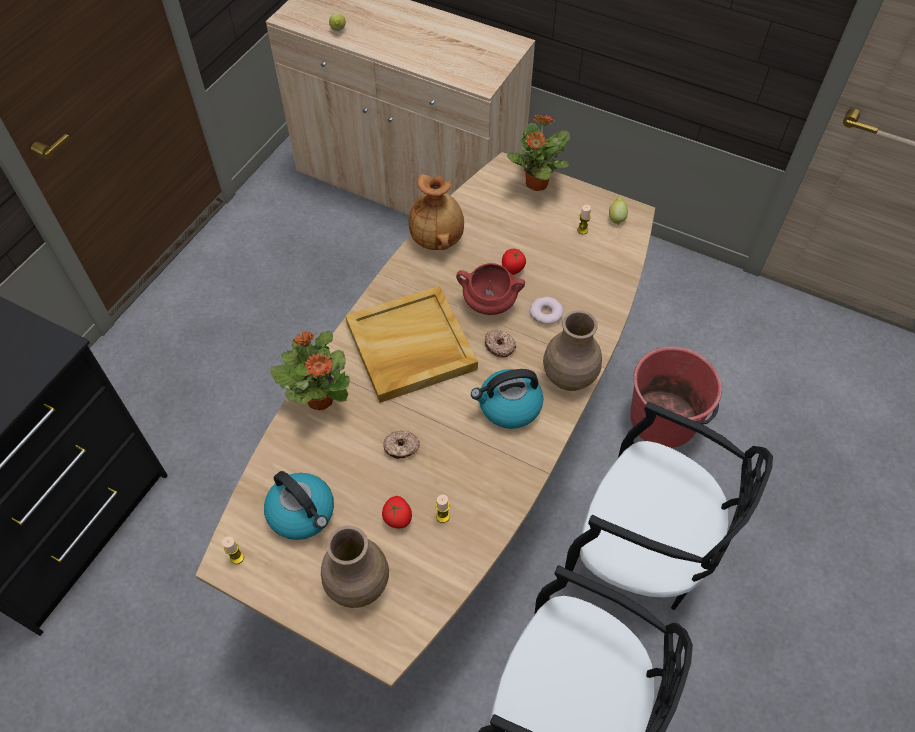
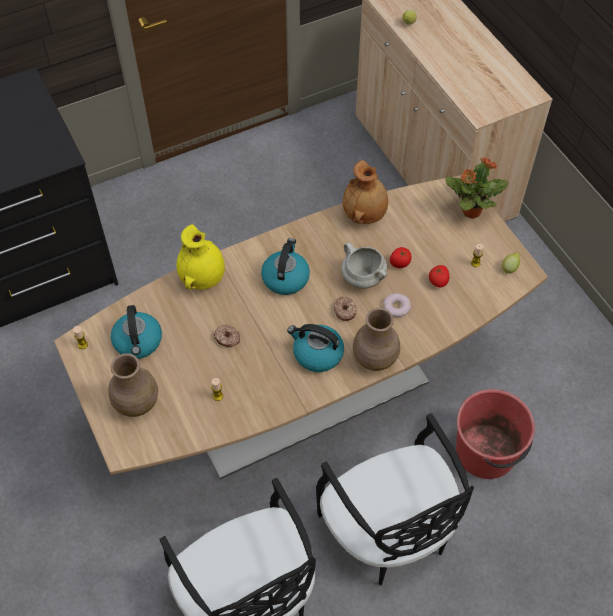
camera: 35 degrees right, 0 degrees up
potted plant [270,331,350,410] -> yellow vase [176,224,225,290]
beige tray [345,286,478,403] -> kettle [261,238,310,295]
tomato [382,496,412,528] -> tomato moved to [429,265,449,288]
red cooking pot [456,263,525,315] -> white cooking pot [341,242,387,289]

